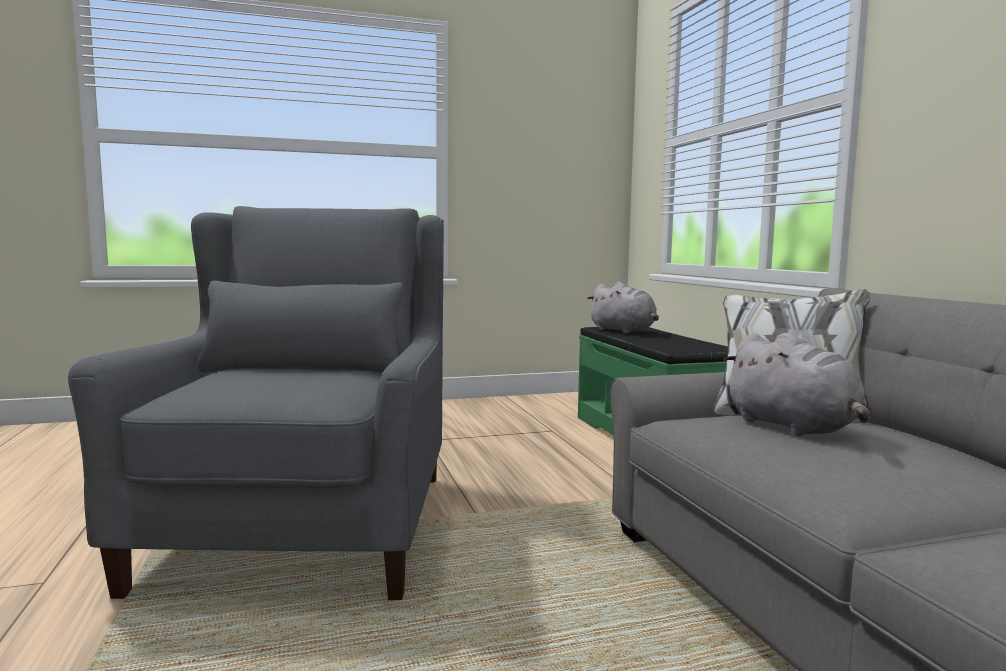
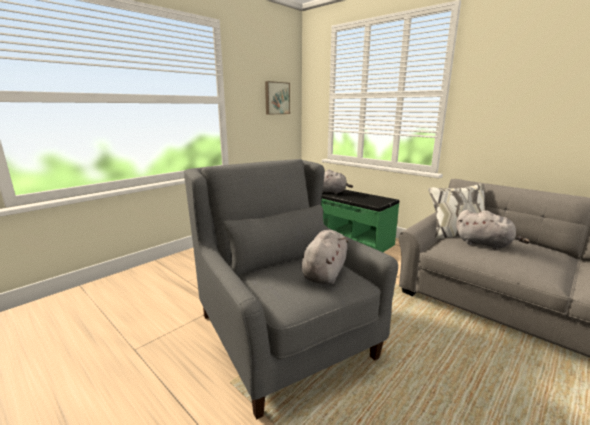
camera: 30 degrees left, 10 degrees up
none -> picture [265,81,290,115]
none -> grey plush toy [301,230,348,285]

